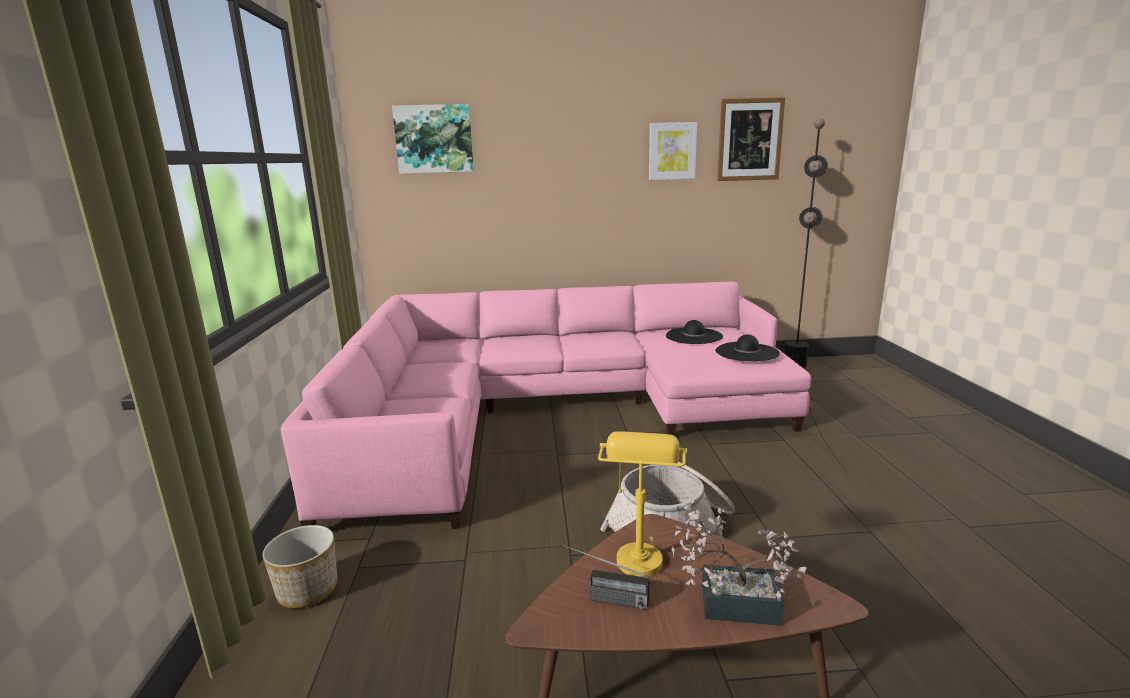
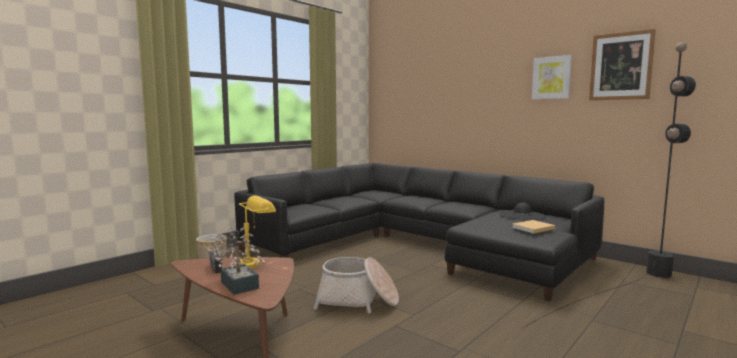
camera: 45 degrees right, 10 degrees down
pink sofa [281,281,811,529] -> black sofa [234,163,604,301]
picture [392,104,474,174] -> none
black hat [716,334,780,361] -> beige book [512,220,555,233]

